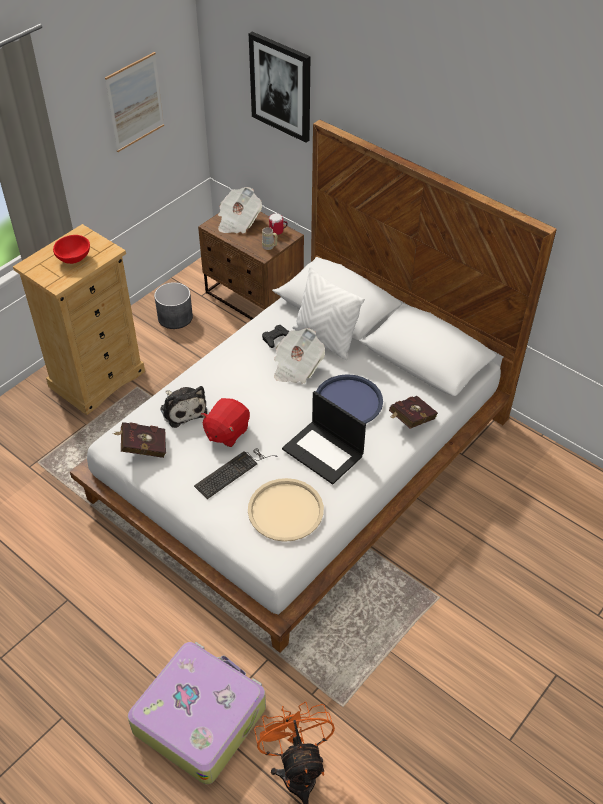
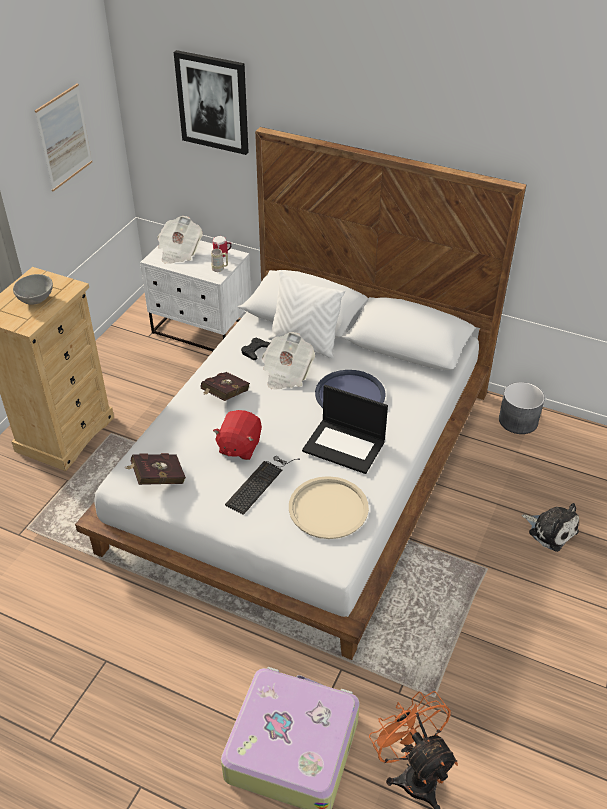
camera: 15 degrees left, 5 degrees down
red bowl [53,235,90,264] -> grey bowl [13,274,53,305]
grey planter [154,282,193,329] -> grey planter moved to [499,382,545,434]
plush toy [160,386,207,428] -> plush toy moved to [522,503,579,552]
brown nightstand [198,212,304,320] -> white nightstand [140,240,251,351]
red book [389,396,438,429] -> red book moved to [201,372,250,401]

